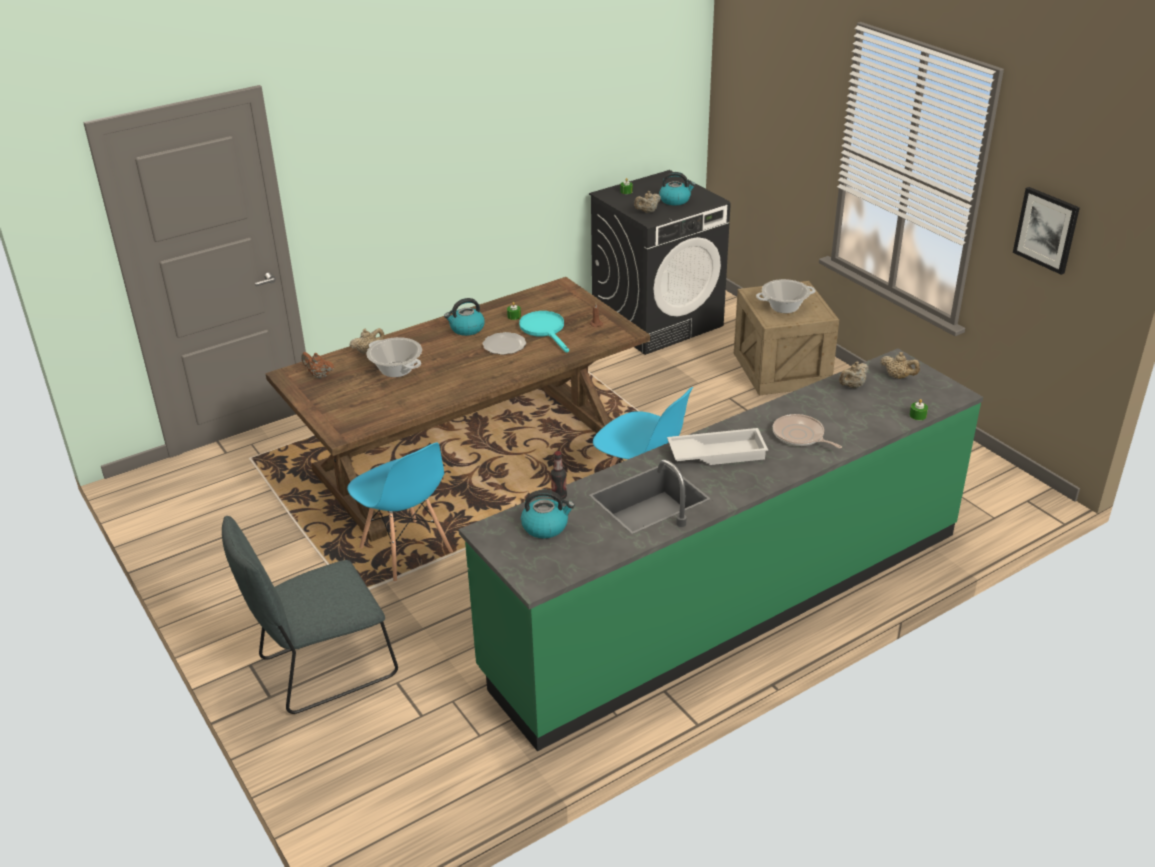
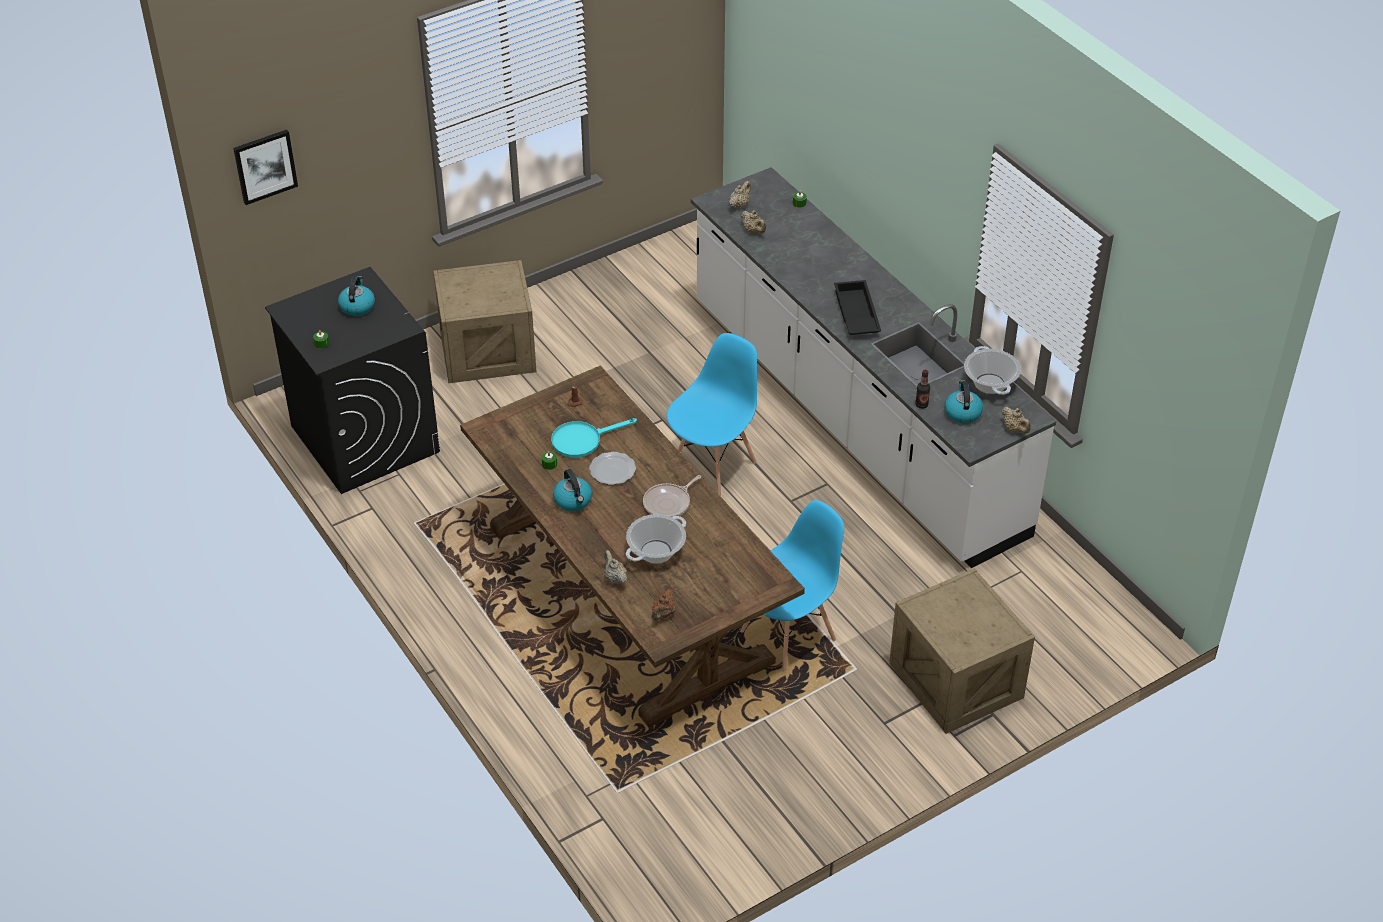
camera: 90 degrees left, 10 degrees up
grey chair [222,516,398,714] -> crate [889,568,1035,734]
green counter [459,348,983,752] -> white counter [691,167,1056,568]
beige teapot [634,191,661,213] -> beige teapot moved to [1001,407,1030,433]
white tray [667,428,768,465] -> black tray [834,280,881,335]
cooking pot [756,279,816,313] -> cooking pot moved to [964,346,1021,395]
frying pan [773,414,842,448] -> frying pan moved to [643,475,702,517]
picture [1013,187,1080,275] -> picture moved to [233,130,298,205]

